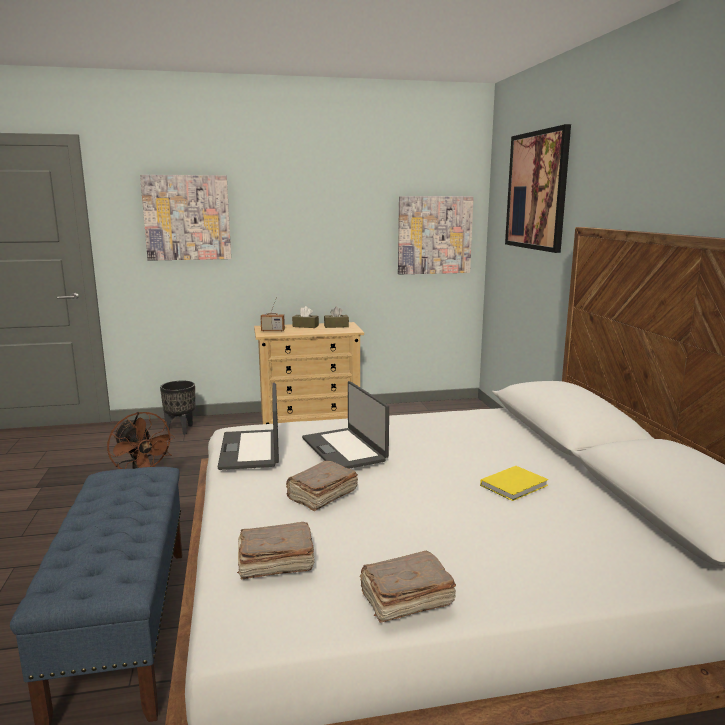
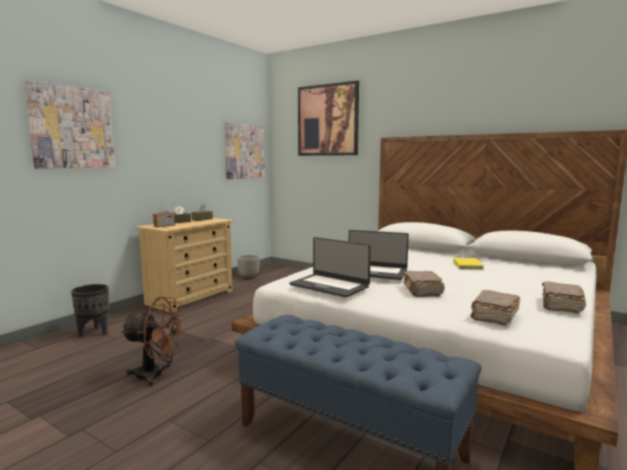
camera: 45 degrees left, 5 degrees down
none -> planter [237,255,260,278]

